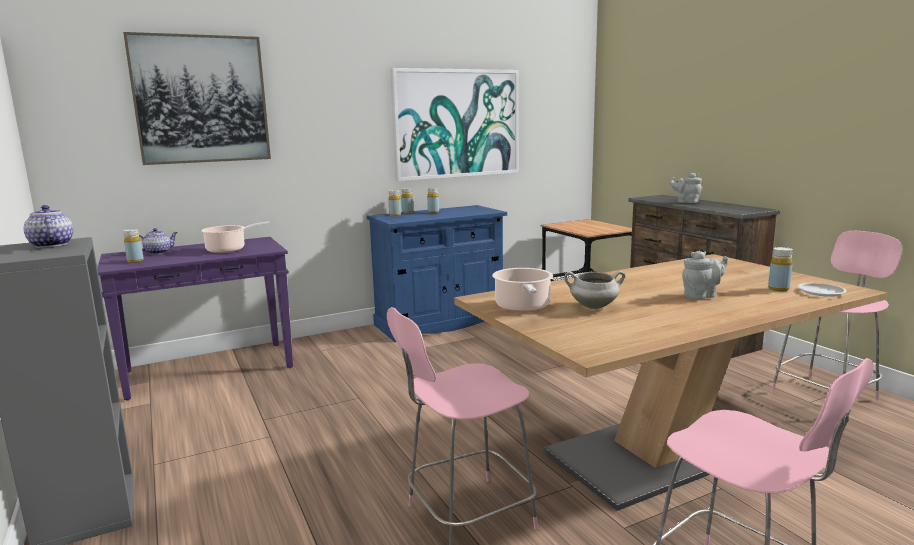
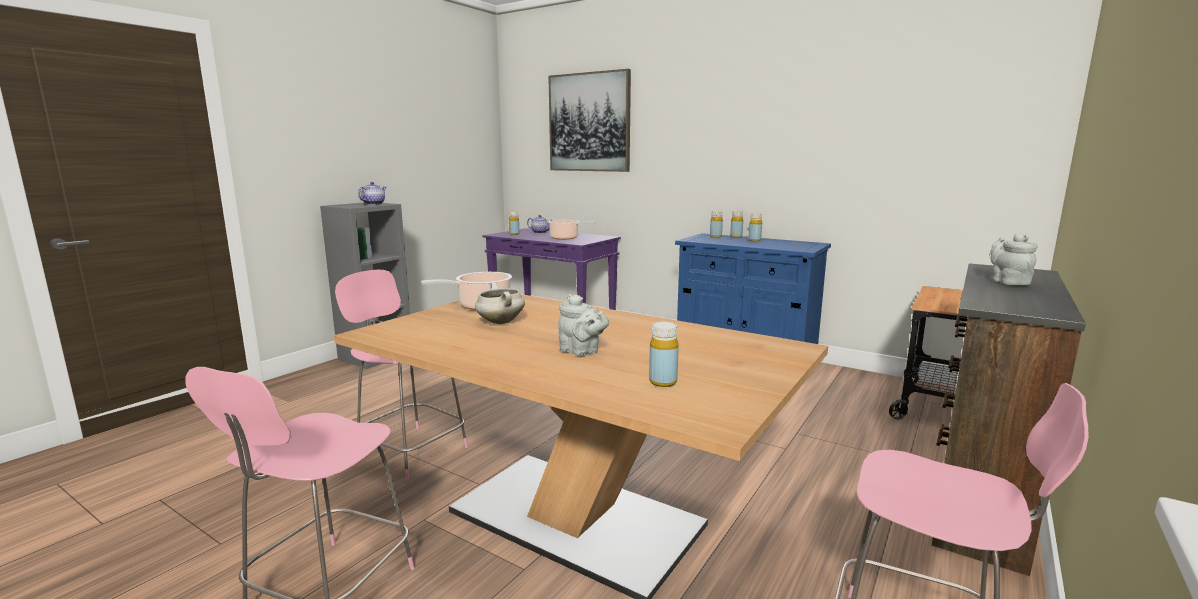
camera: 60 degrees right, 0 degrees up
picture [390,68,519,181] -> none
white plate [798,283,847,297] -> none

